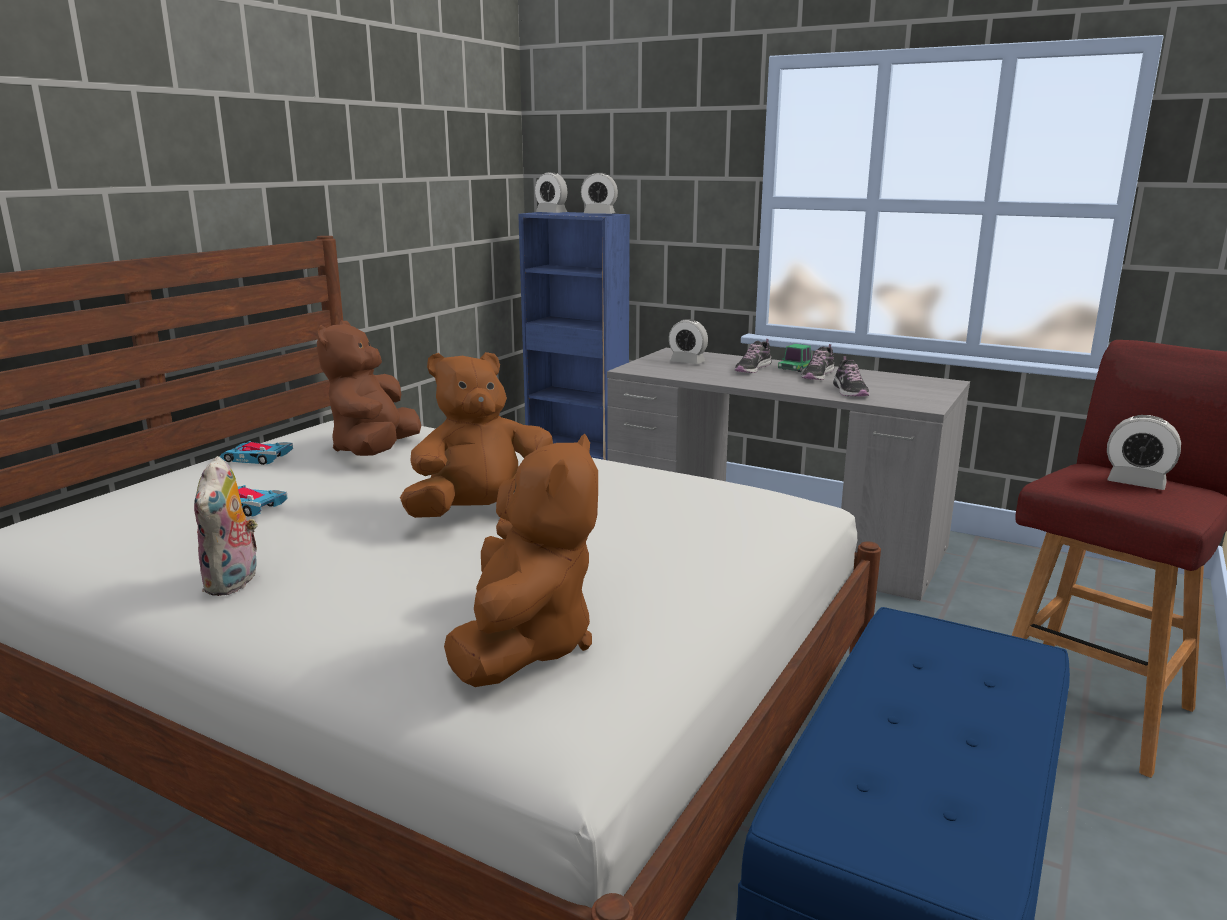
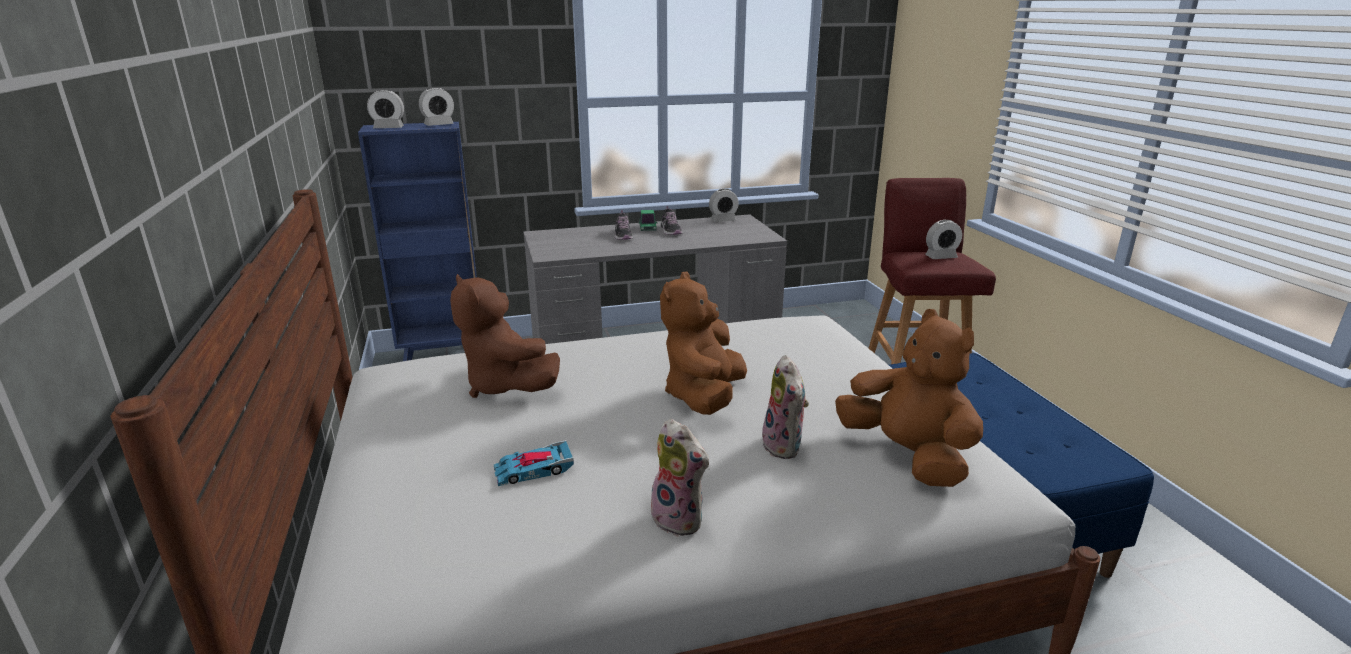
camera: 45 degrees left, 5 degrees up
toy car [219,441,293,465] -> none
alarm clock [669,319,708,364] -> alarm clock moved to [709,189,739,222]
shoe [833,356,869,396] -> none
none -> plush toy [762,355,809,459]

